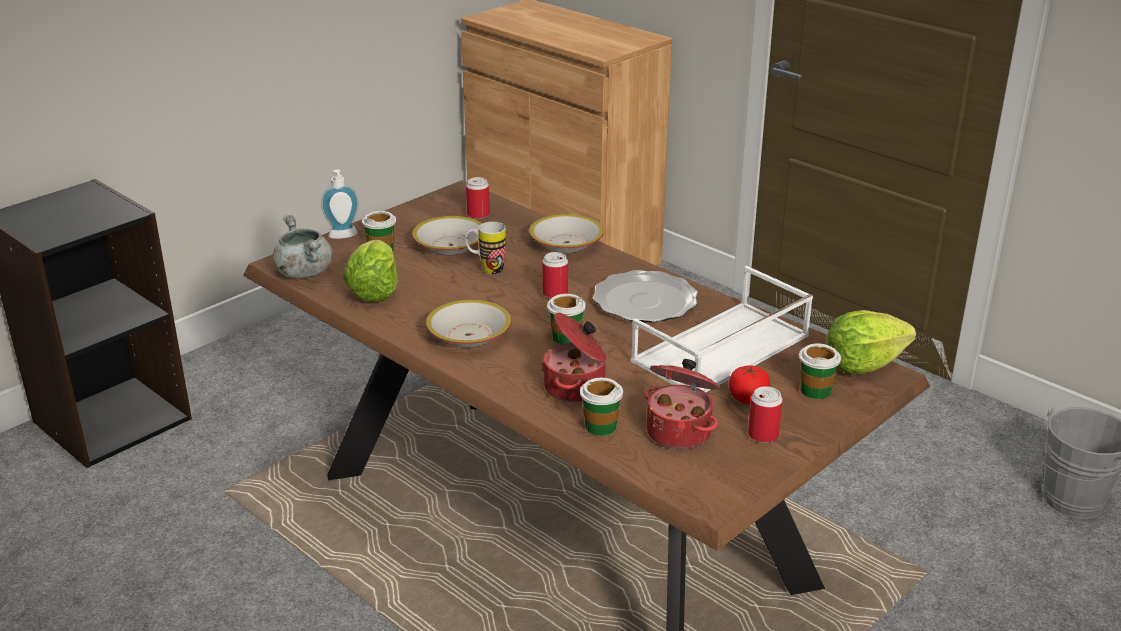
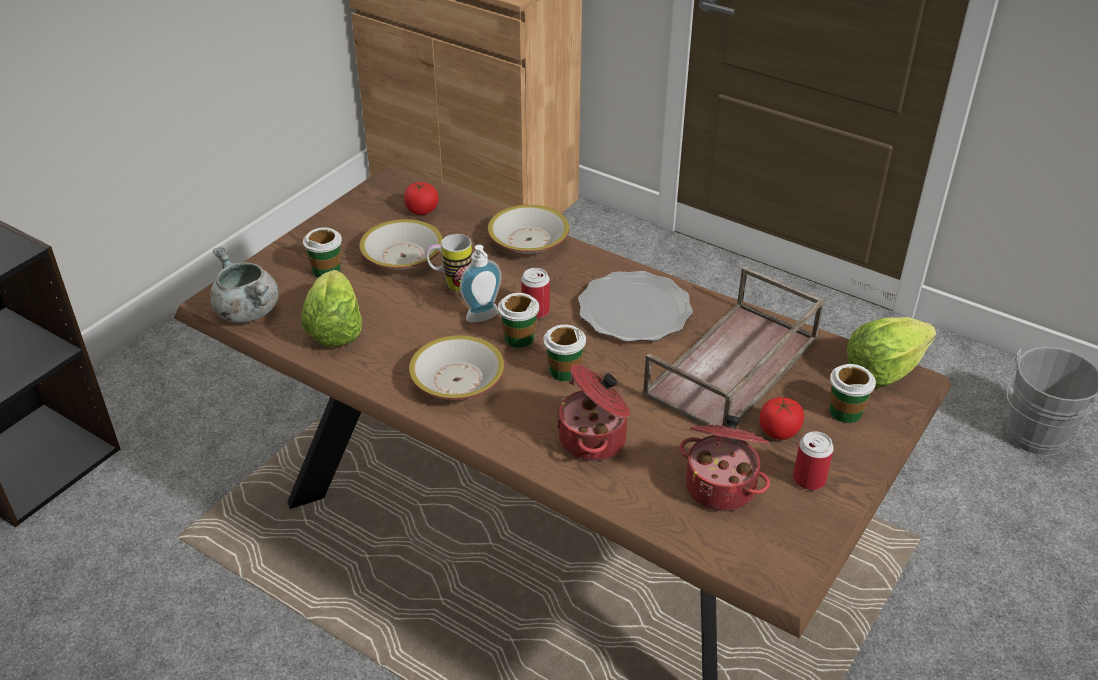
camera: 10 degrees left, 10 degrees up
soap dispenser [321,169,359,239] -> soap dispenser moved to [460,245,502,322]
can [466,177,490,219] -> tomato [404,182,439,215]
cup [580,378,623,436] -> cup moved to [498,293,539,348]
white tray [631,266,813,392] -> brown tray [643,266,825,426]

